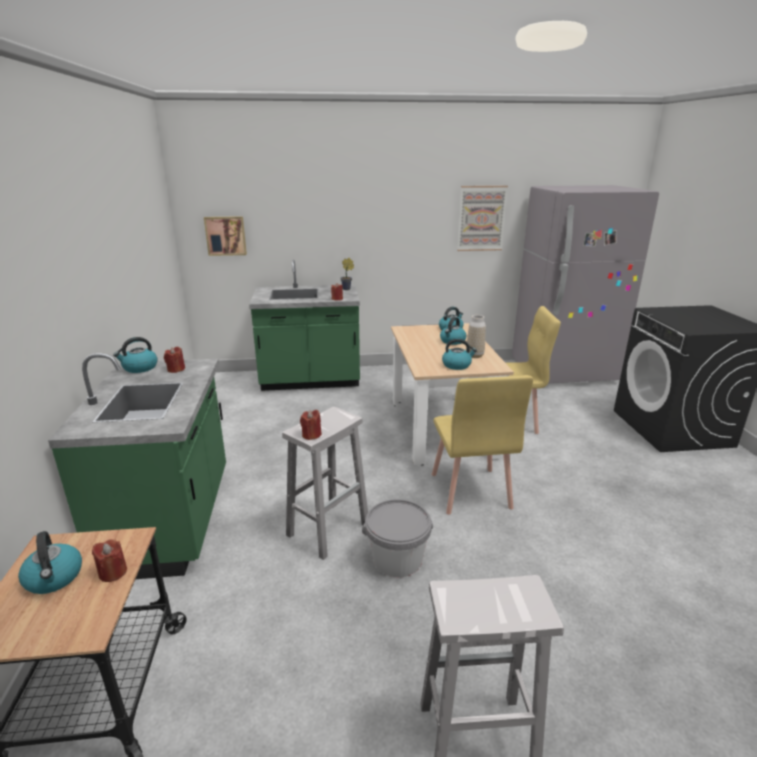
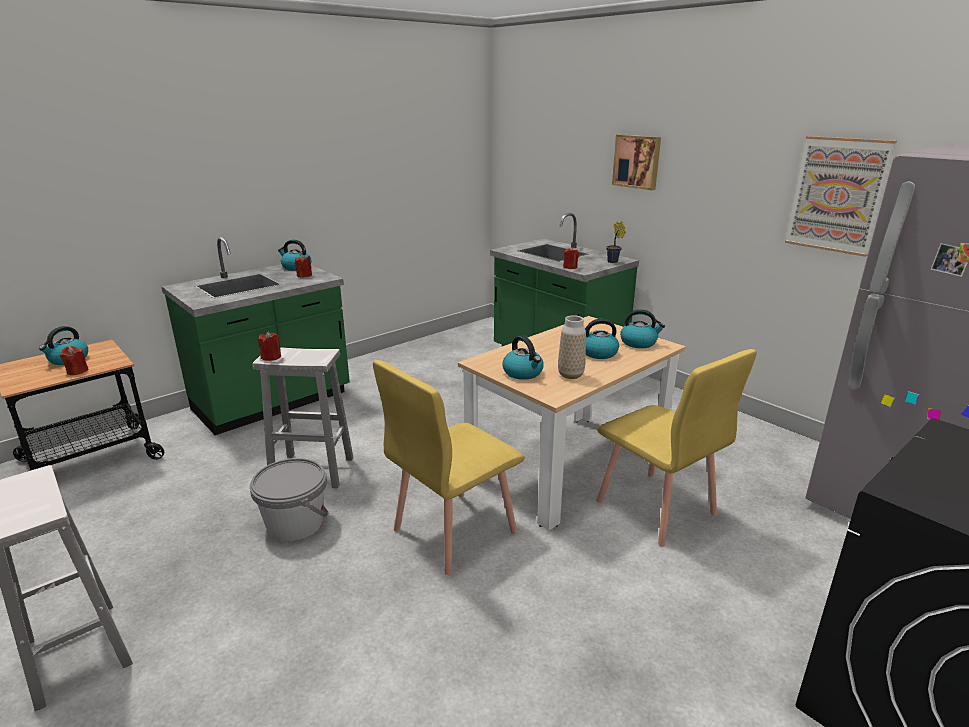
camera: 55 degrees right, 0 degrees up
picture [204,216,247,256] -> picture moved to [612,134,661,190]

